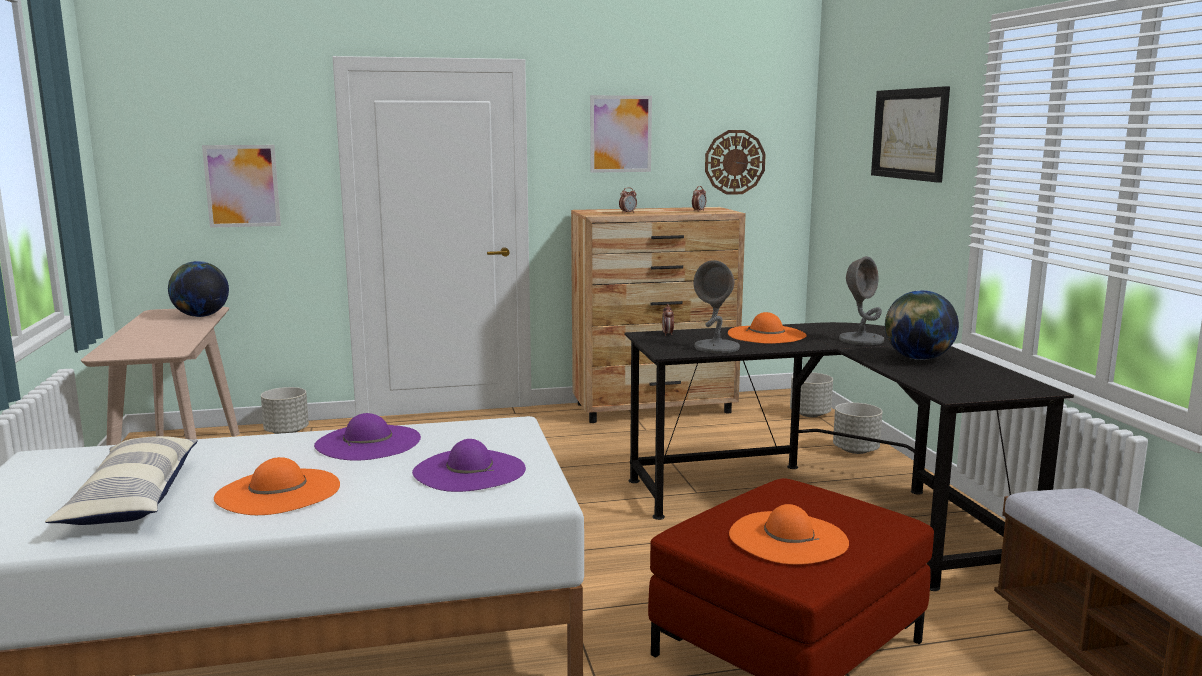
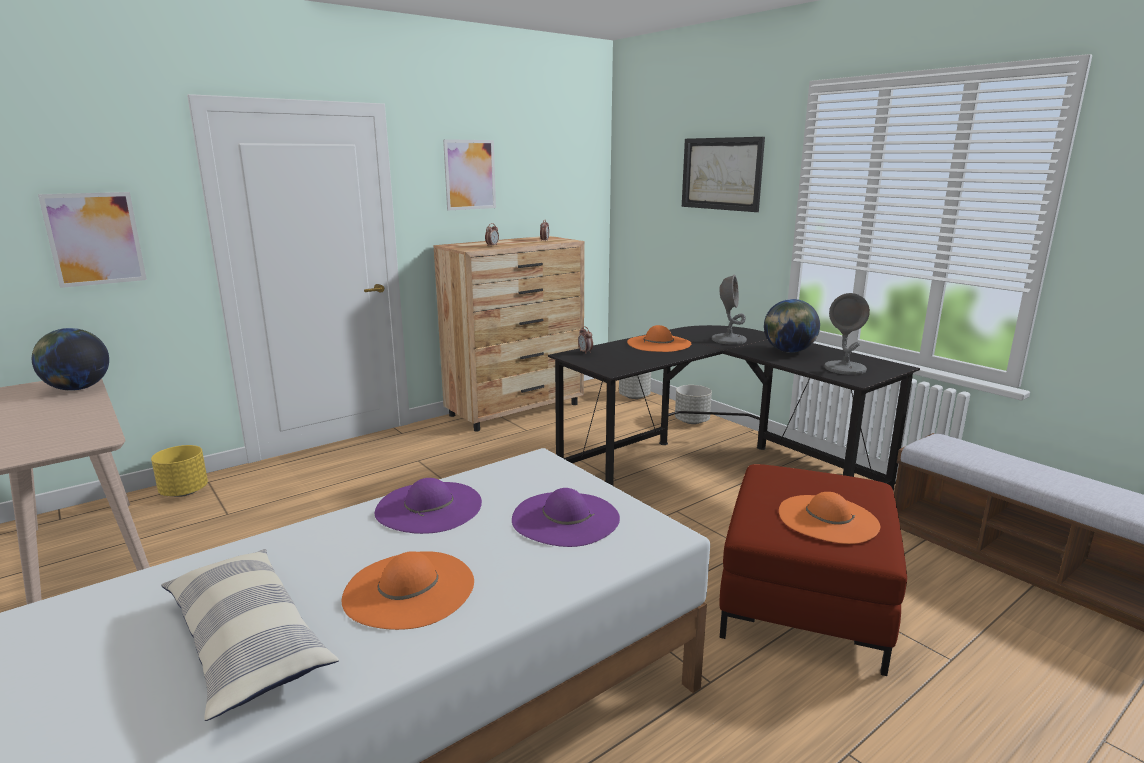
camera: 25 degrees left, 5 degrees up
grey planter [261,387,309,434] -> yellow planter [151,445,208,497]
grey table lamp [694,260,740,353] -> grey table lamp moved to [824,293,870,375]
wall clock [705,130,766,195] -> none

